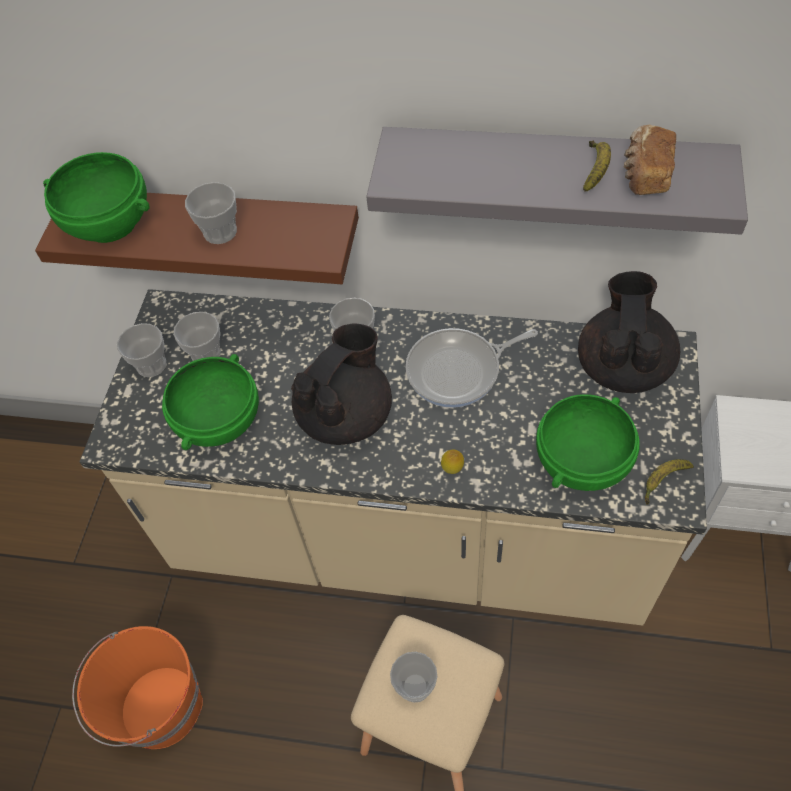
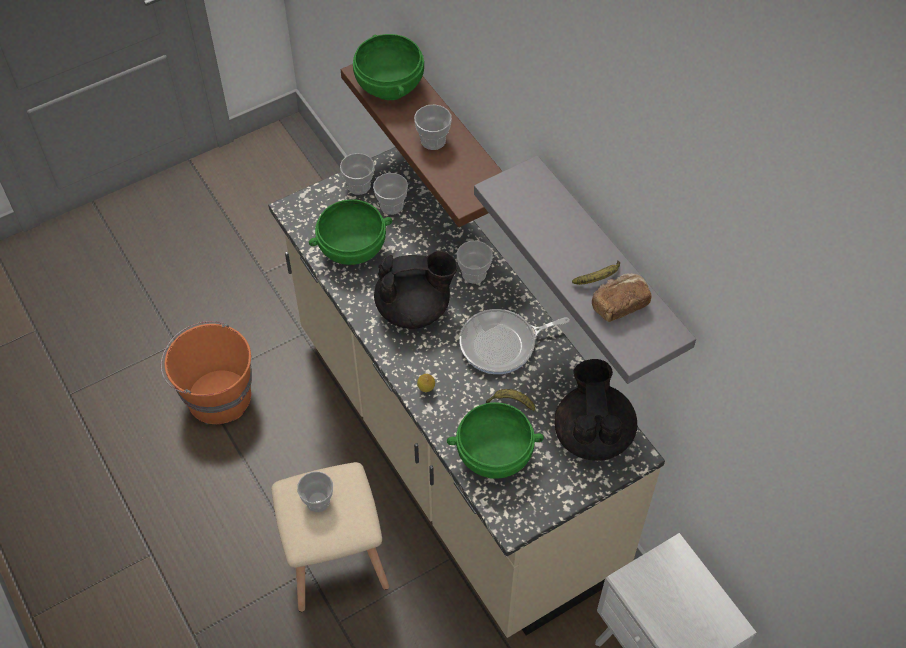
camera: 45 degrees right, 0 degrees up
frying pan [406,328,538,408] -> frying pan turned 45 degrees counterclockwise [460,309,569,374]
black teapot [578,271,680,393] -> black teapot turned 60 degrees counterclockwise [555,359,637,461]
banana [645,459,694,505] -> banana moved to [486,389,535,411]

